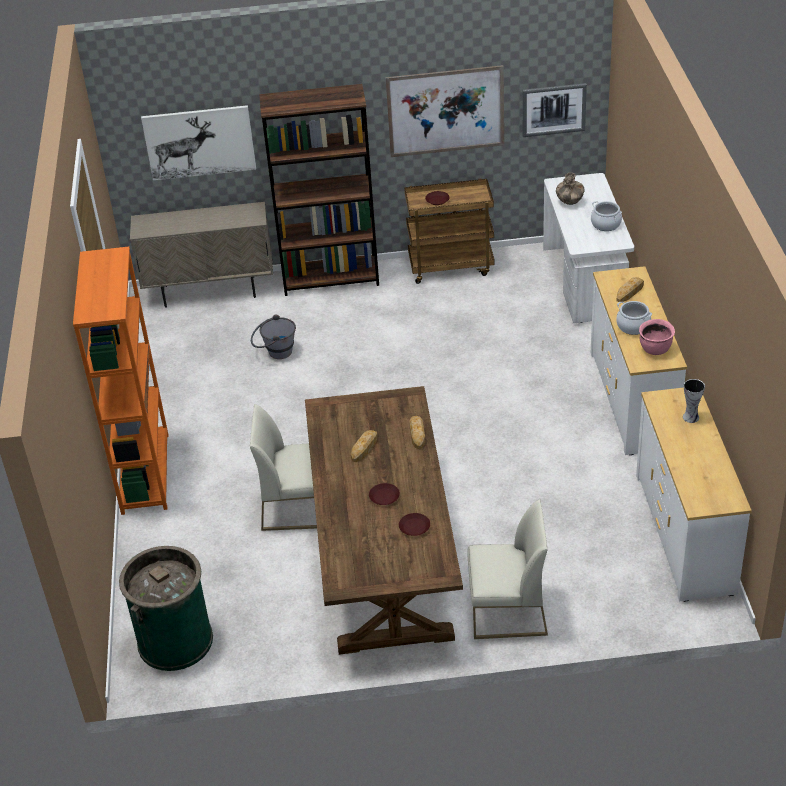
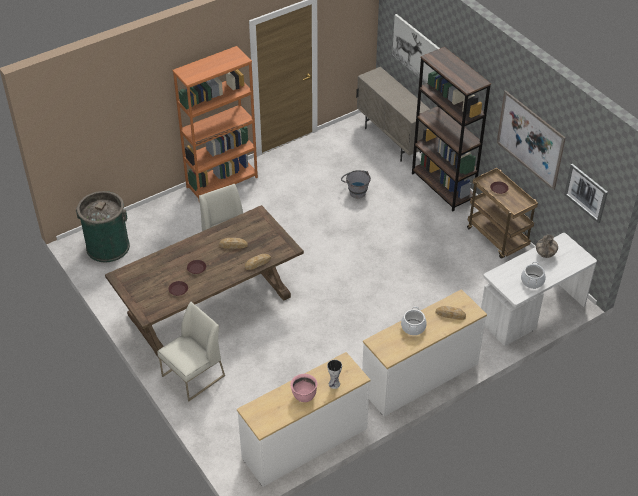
camera: 60 degrees right, 5 degrees up
white chair [467,499,548,639] -> white chair turned 105 degrees counterclockwise [158,302,225,401]
pink cooking pot [639,319,675,355] -> pink cooking pot moved to [291,374,317,402]

